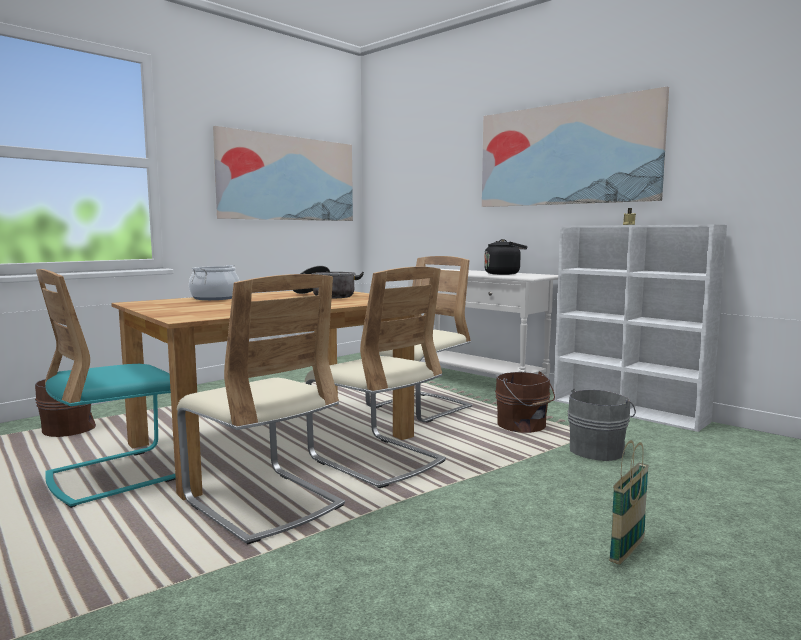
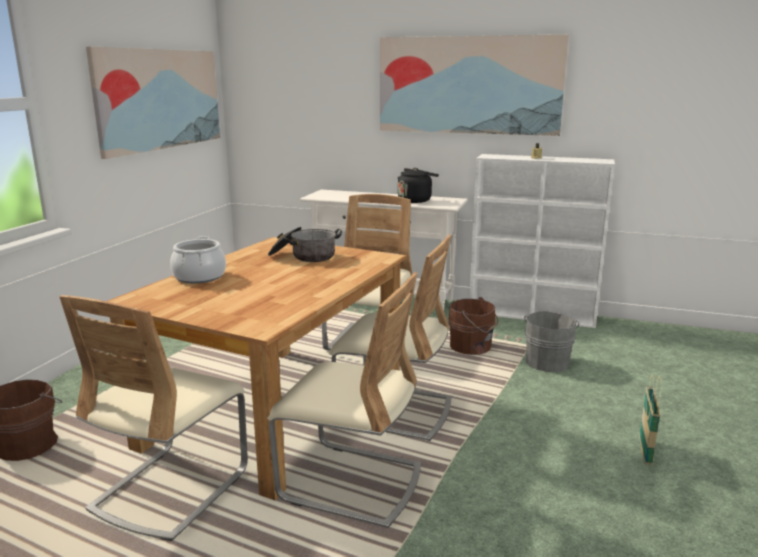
camera: 25 degrees left, 10 degrees up
turquoise chair [36,269,176,508] -> beige chair [59,295,248,541]

